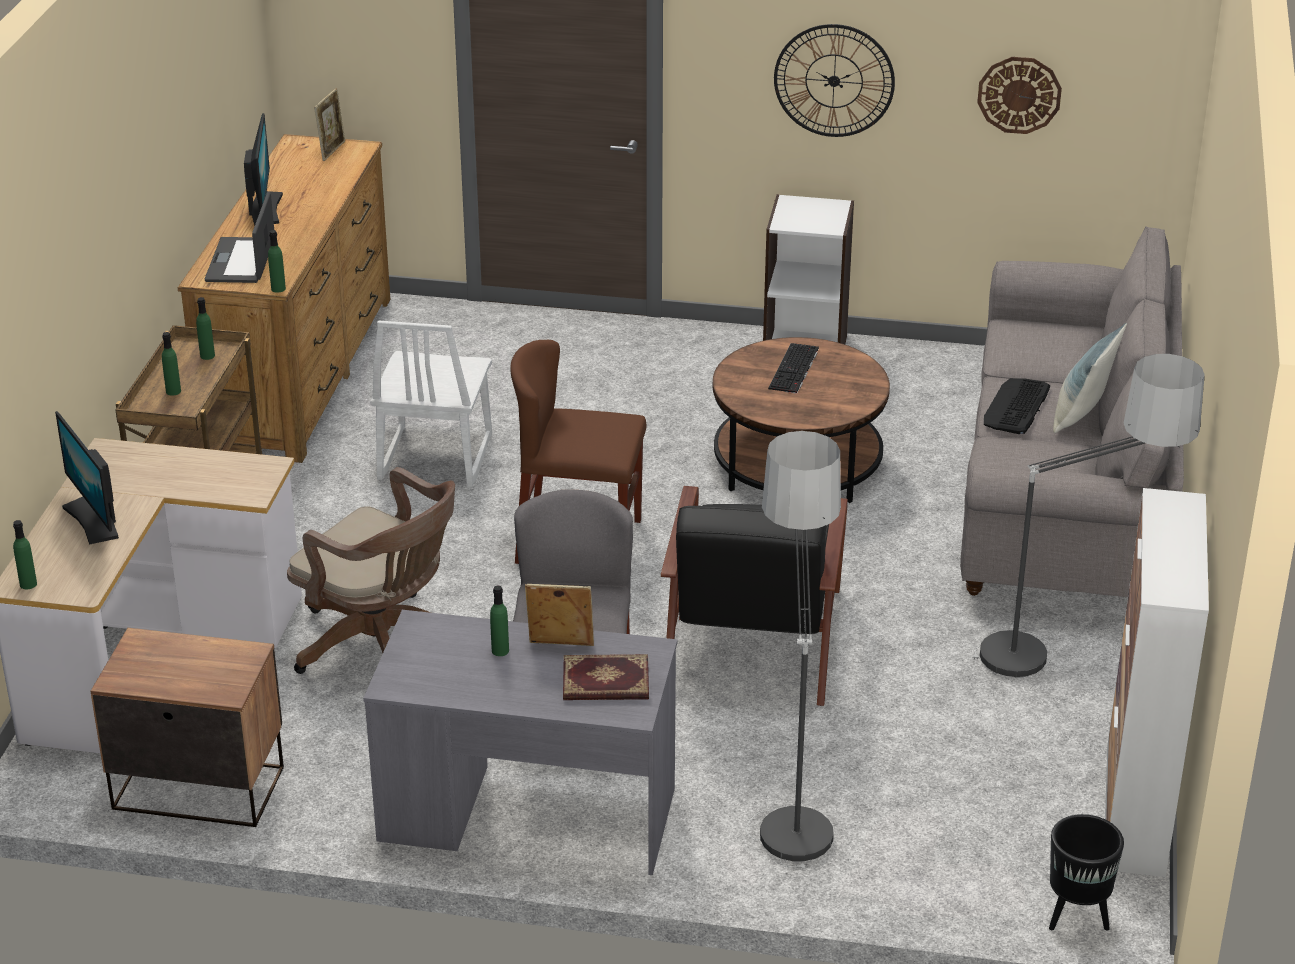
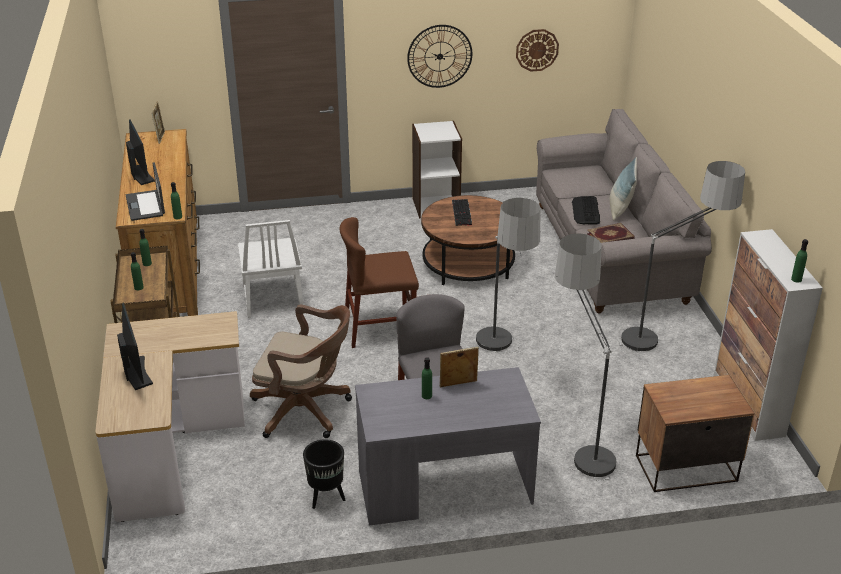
camera: 20 degrees left, 0 degrees up
green bottle [13,520,37,589] -> green bottle moved to [791,239,808,282]
monitor [55,411,119,545] -> monitor turned 150 degrees counterclockwise [117,303,153,390]
nightstand [90,628,284,827] -> nightstand moved to [636,375,755,492]
book [563,654,649,700] -> book moved to [587,223,635,243]
black armchair [661,486,848,706] -> floor lamp [476,198,540,353]
black planter [1049,814,1124,931] -> black planter moved to [303,439,345,509]

